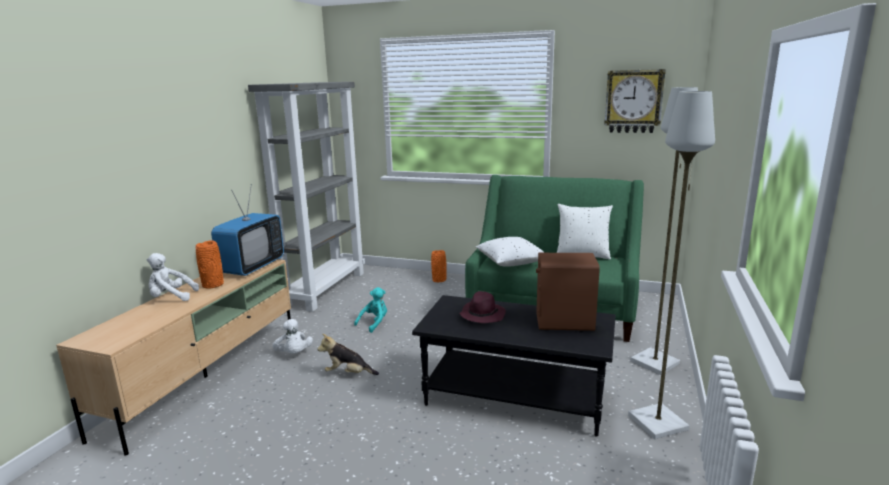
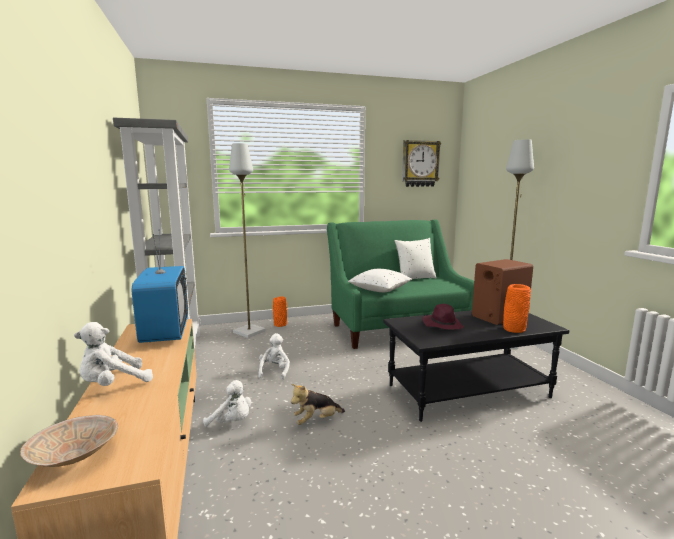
camera: 35 degrees left, 5 degrees down
orange vase [196,241,224,289] -> orange vase moved to [503,284,531,333]
turquoise plush toy [354,287,387,333] -> white plush toy [258,333,290,380]
grey floor lamp [628,91,715,439] -> grey floor lamp moved to [229,143,266,338]
none -> beige bowl [20,415,118,467]

